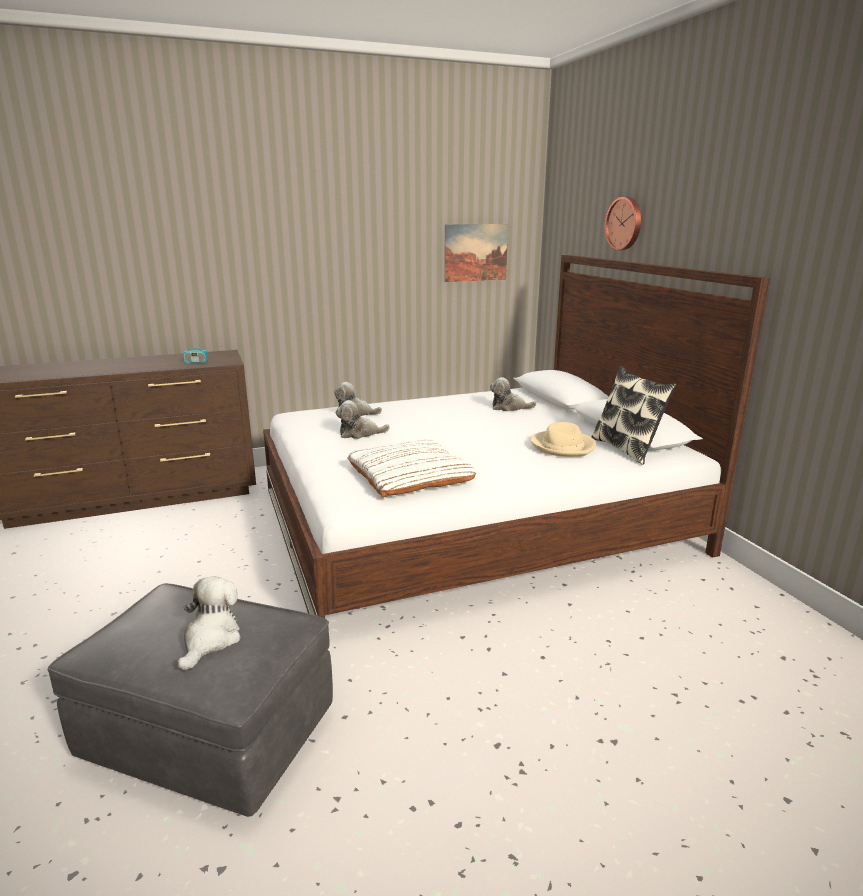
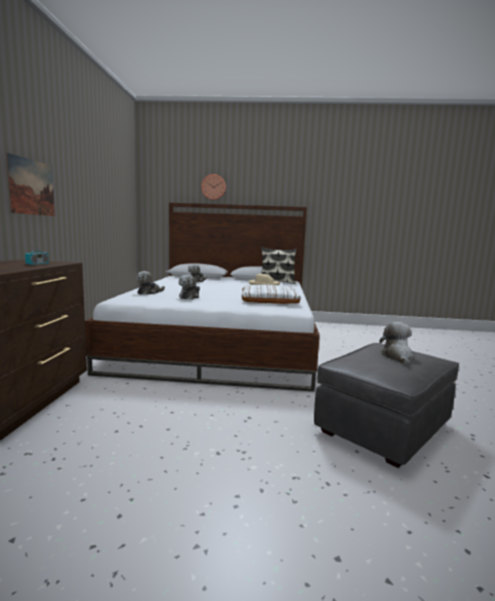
camera: 65 degrees left, 10 degrees down
plush toy [178,577,240,671] -> plush toy turned 60 degrees clockwise [379,322,413,365]
picture [444,224,508,282] -> picture moved to [5,152,55,216]

